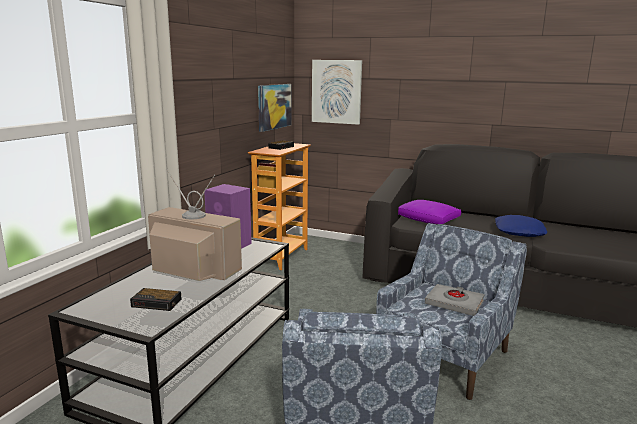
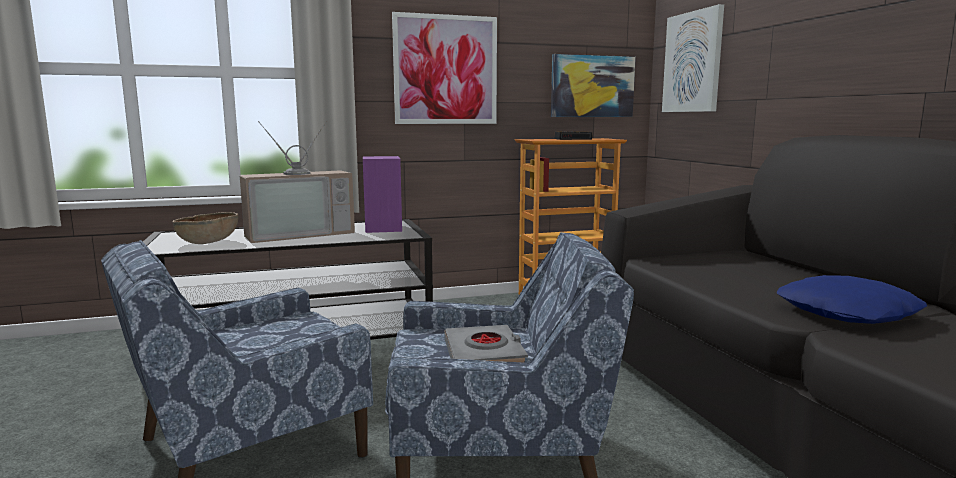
camera: 50 degrees right, 5 degrees down
alarm clock [130,288,182,311] -> brown bowl [172,212,238,244]
television [148,169,242,281] -> television turned 75 degrees clockwise [240,121,355,243]
purple pillow [398,200,461,224] -> none
none -> picture [392,12,497,124]

